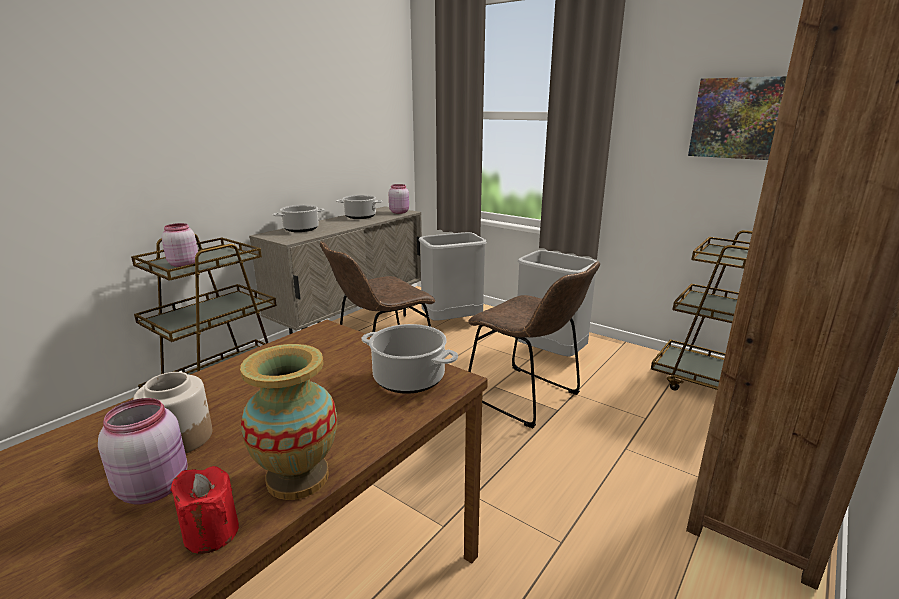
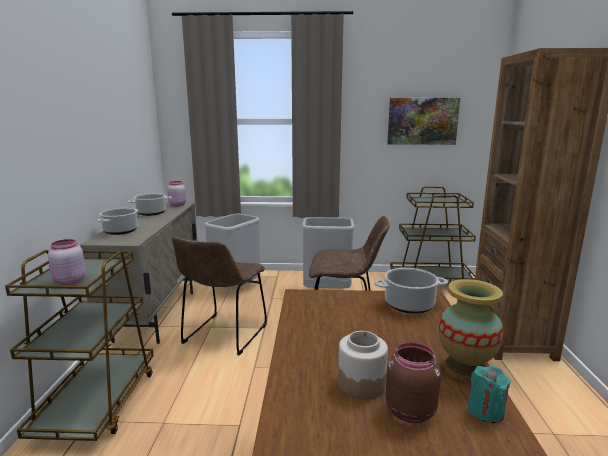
camera: 35 degrees left, 5 degrees down
pink jar [98,398,188,504] -> brown jar [386,342,441,424]
red candle [170,466,239,554] -> turquoise candle [467,366,511,423]

